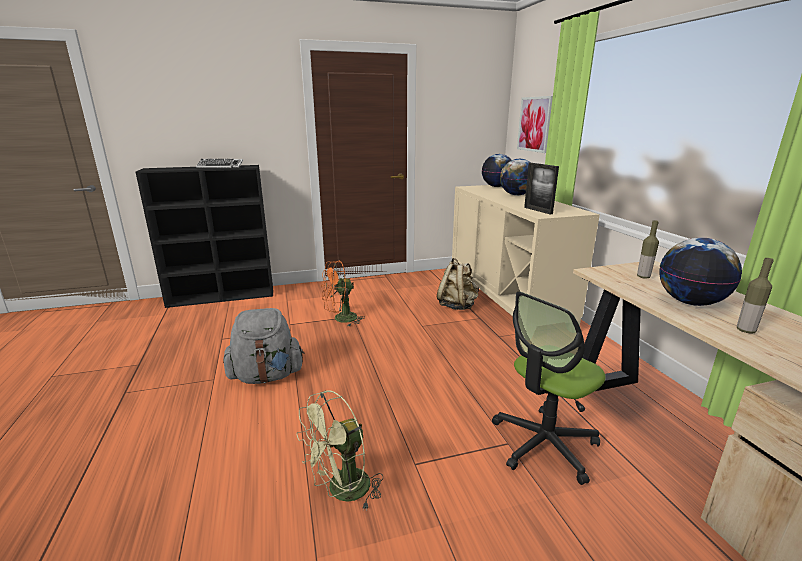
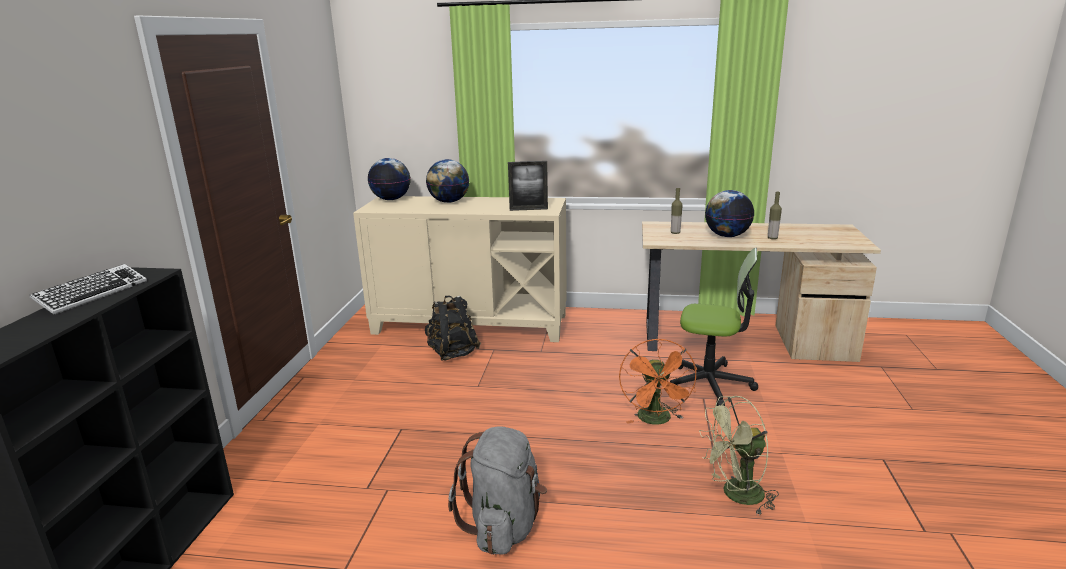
camera: 65 degrees left, 0 degrees up
green fan [297,390,384,509] -> green fan turned 90 degrees clockwise [699,396,779,514]
orange fan [321,261,365,326] -> orange fan moved to [619,338,697,425]
beige backpack [437,258,479,310] -> black backpack [425,295,481,361]
office chair [492,291,606,485] -> office chair turned 60 degrees counterclockwise [670,248,758,406]
picture [517,96,553,153] -> none

